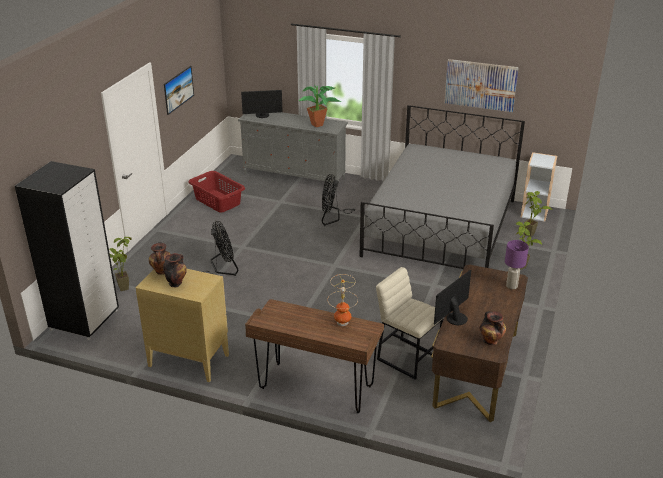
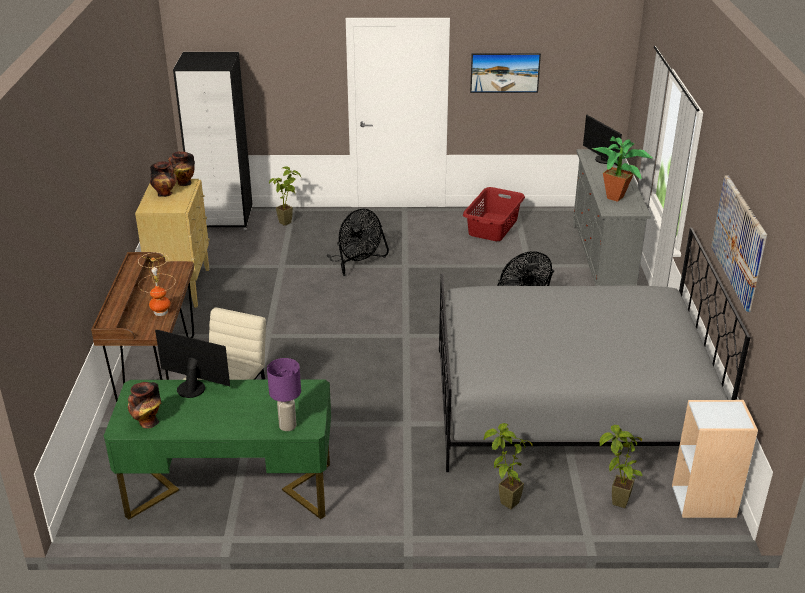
camera: 70 degrees right, 0 degrees up
brown desk [431,264,528,422] -> green desk [104,379,331,520]

